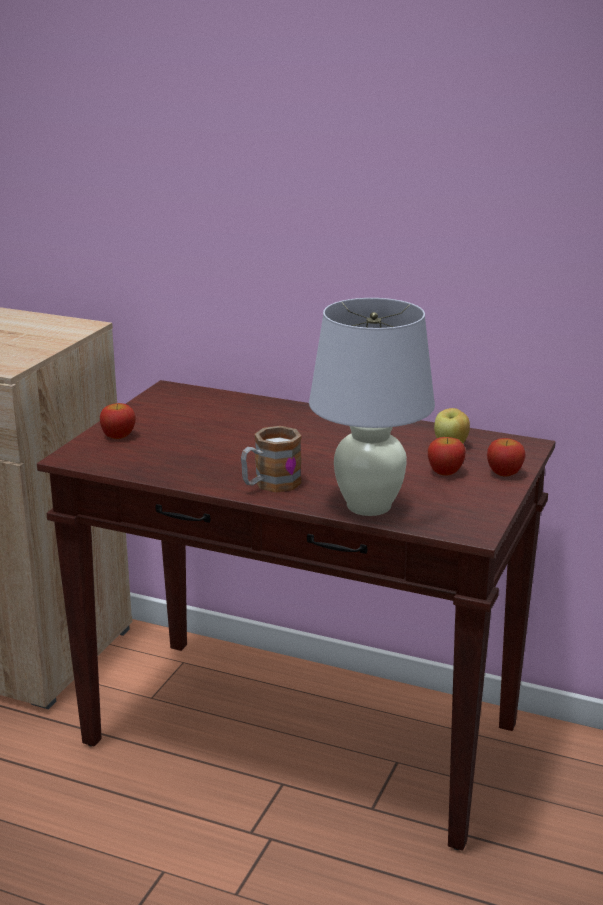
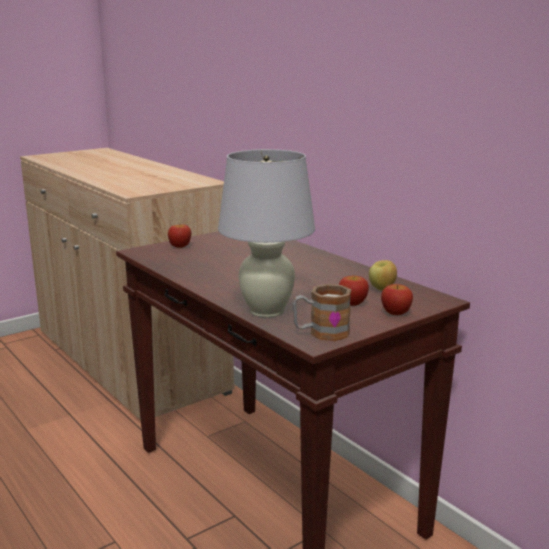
camera: 30 degrees right, 5 degrees down
mug [241,426,302,493] -> mug moved to [293,284,351,341]

